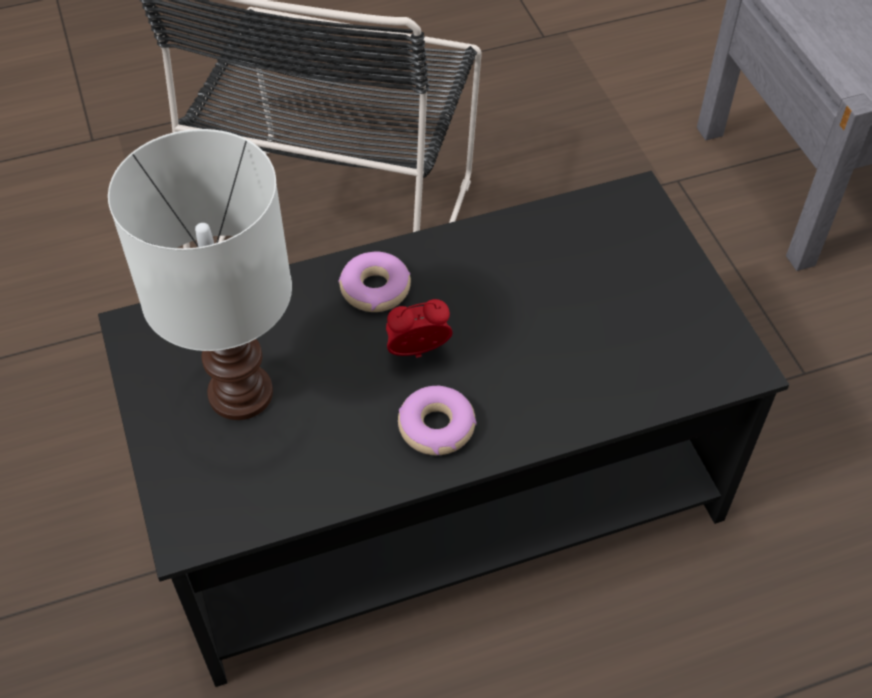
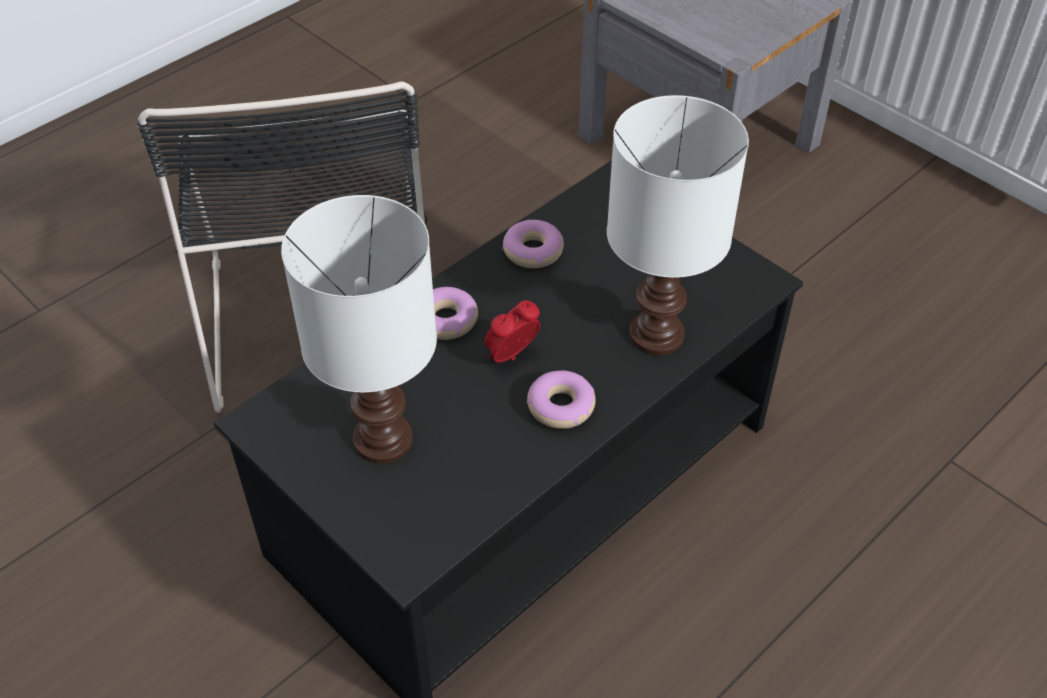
camera: 25 degrees left, 5 degrees down
none -> donut [503,220,564,268]
none -> white table lamp [607,95,749,355]

